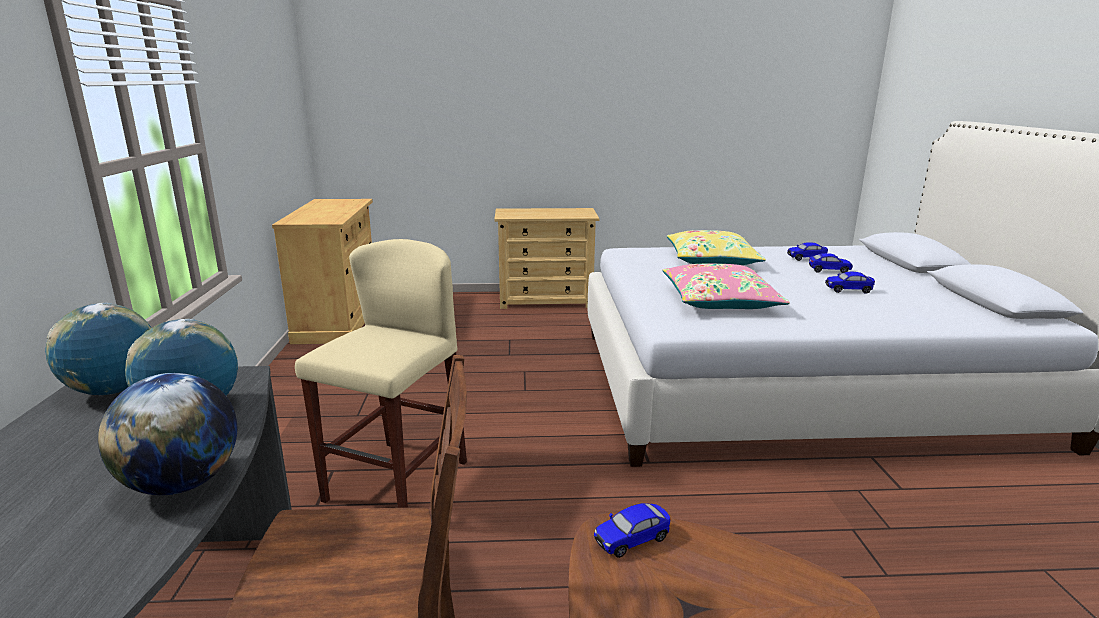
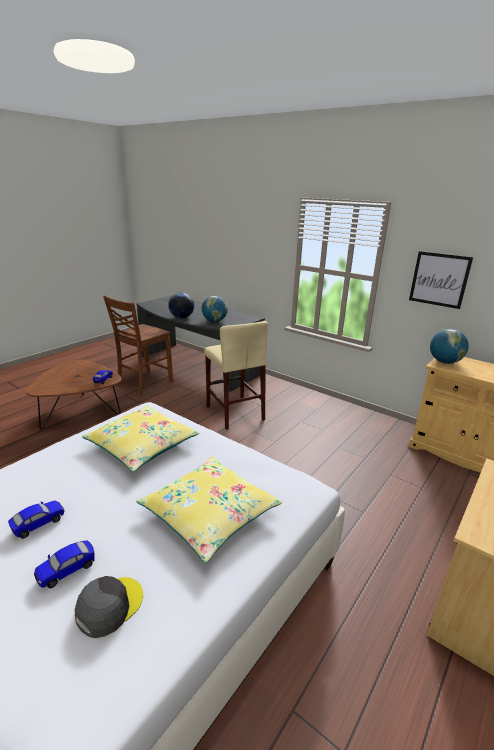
camera: 130 degrees right, 5 degrees up
globe [45,303,151,395] -> globe moved to [430,329,469,364]
pink pillow [663,264,790,309] -> yellow pillow [82,406,199,472]
toy car [787,242,828,261] -> grey cap [75,576,143,638]
none -> picture [409,251,473,309]

